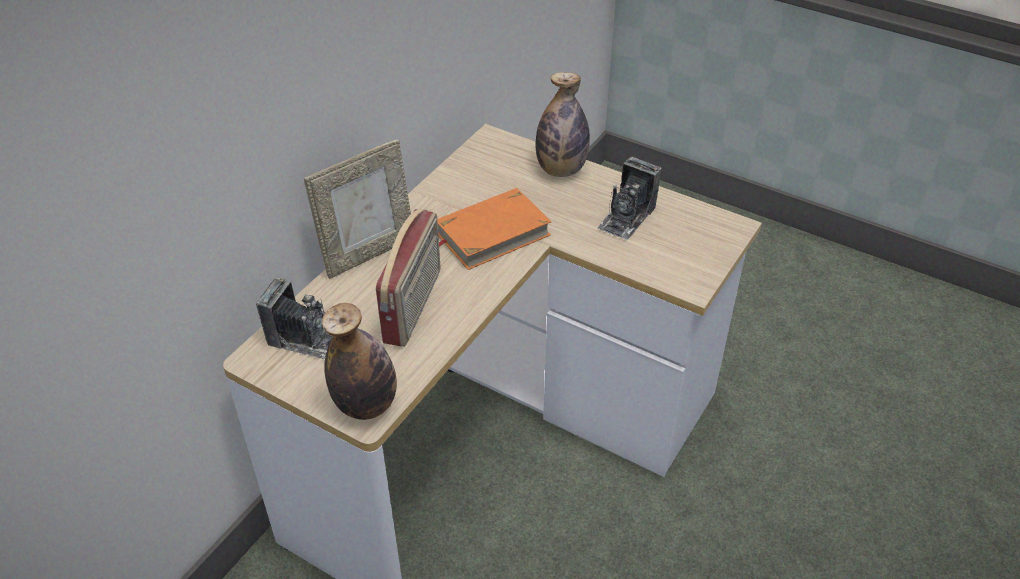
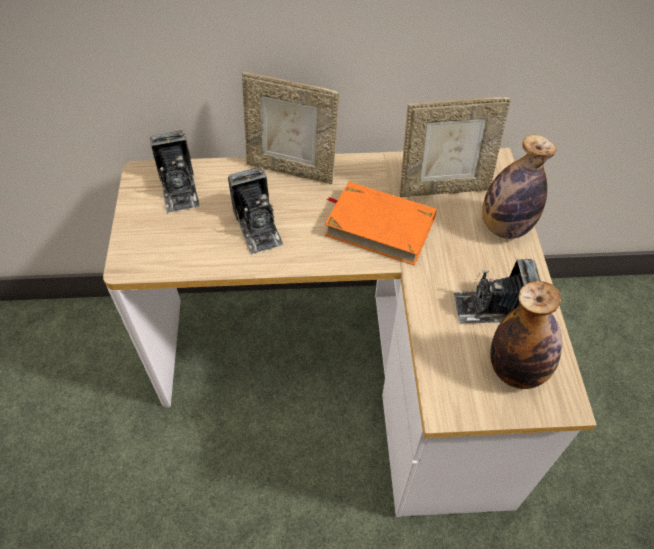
camera: 55 degrees right, 10 degrees up
bottle [322,303,397,420] -> bottle moved to [490,281,562,389]
radio [376,209,440,347] -> camera [228,167,283,255]
none -> picture frame [400,97,511,197]

